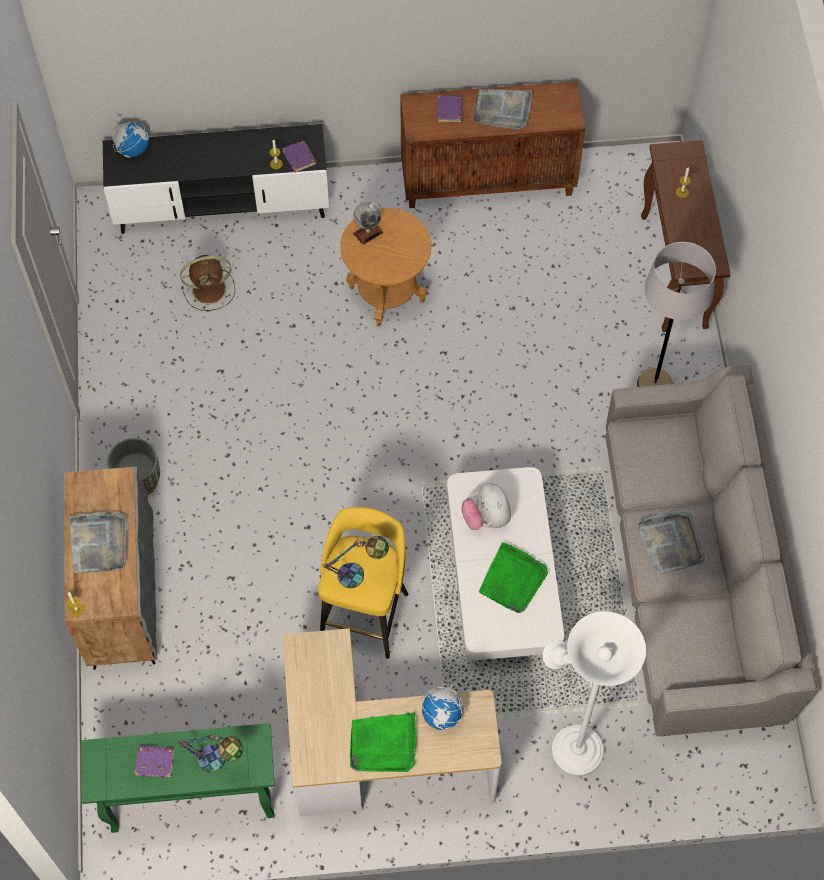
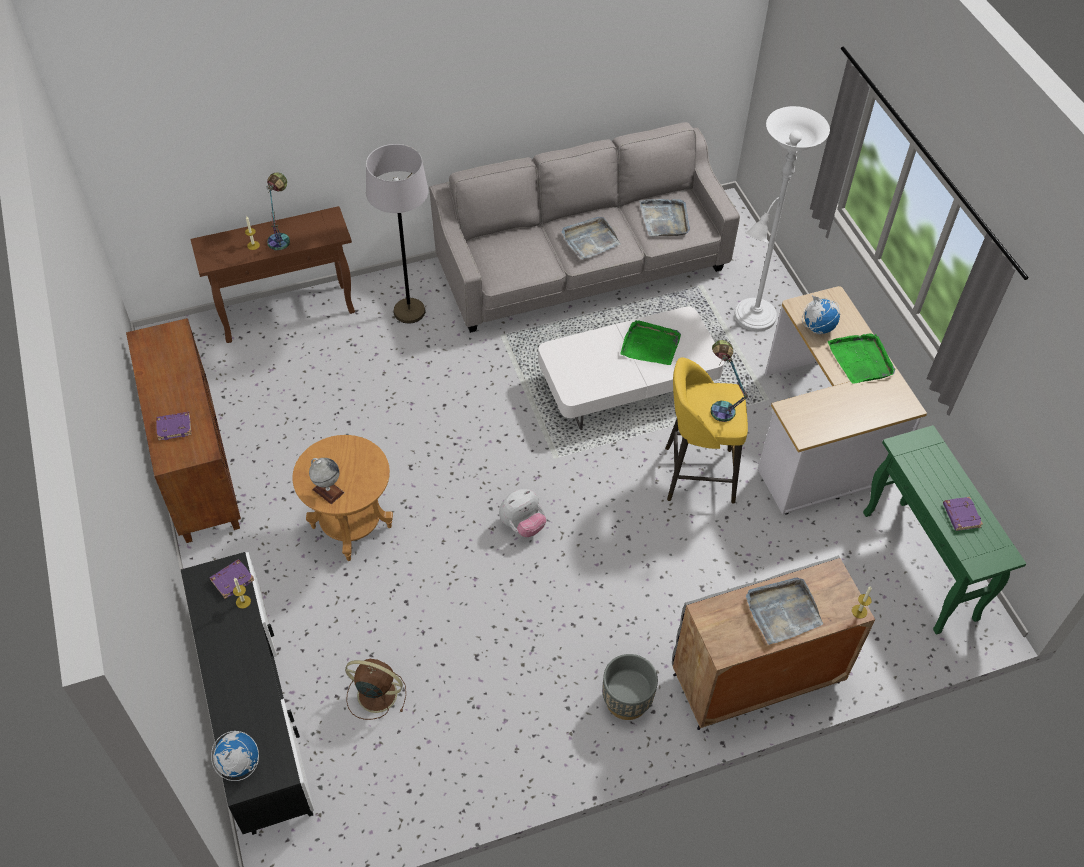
camera: 105 degrees left, 10 degrees down
table lamp [175,734,243,772] -> table lamp moved to [266,172,290,251]
brown fan [180,255,235,311] -> brown fan turned 45 degrees counterclockwise [345,659,406,720]
plush toy [461,483,511,530] -> plush toy moved to [499,489,546,537]
grey tray [472,89,532,130] -> grey tray moved to [639,199,690,236]

